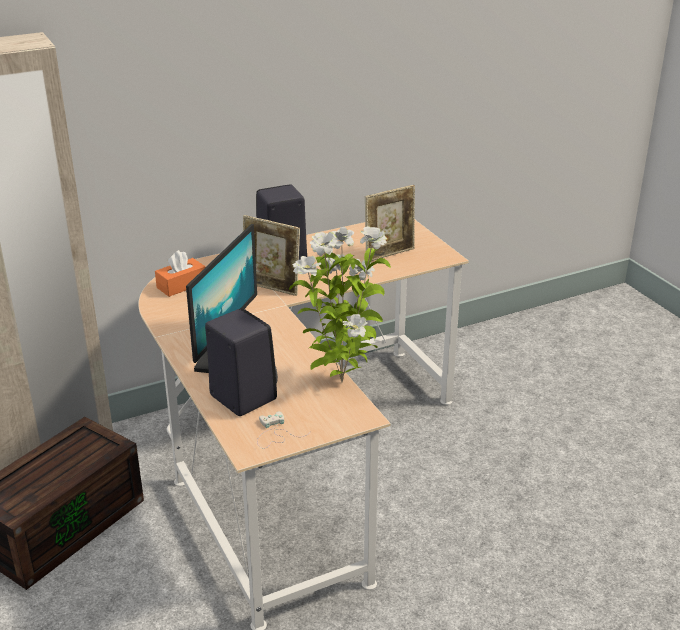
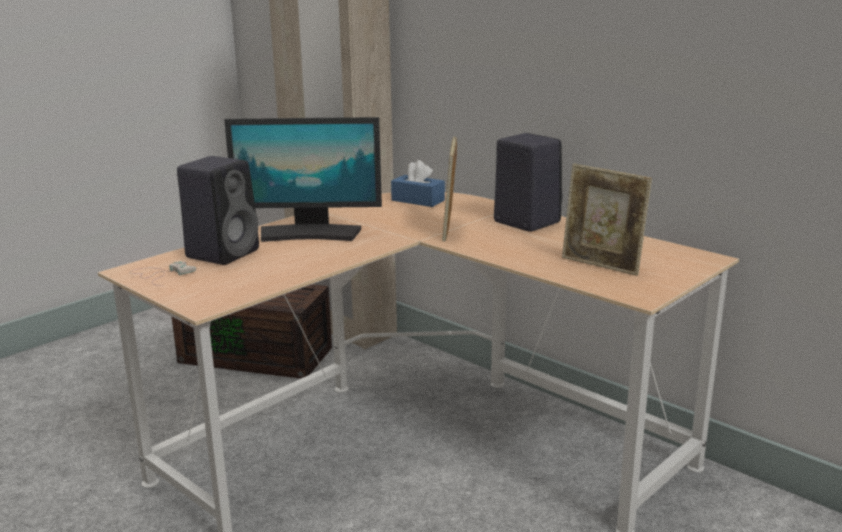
camera: 70 degrees right, 10 degrees down
orange tissue box [155,250,205,297] -> blue tissue box [391,160,445,207]
potted plant [289,226,391,383] -> none

